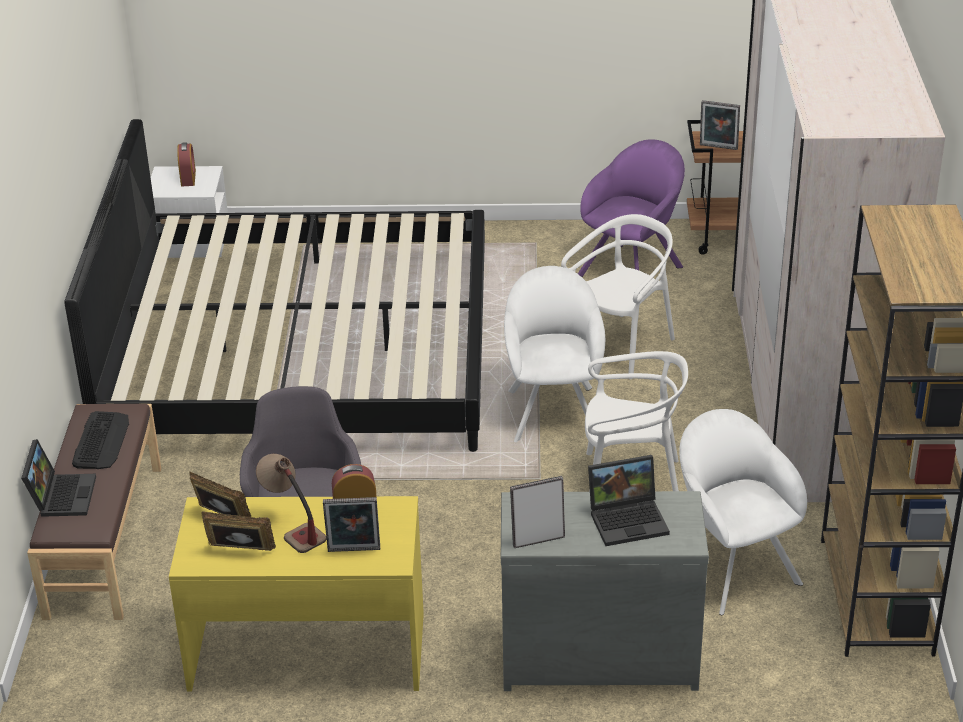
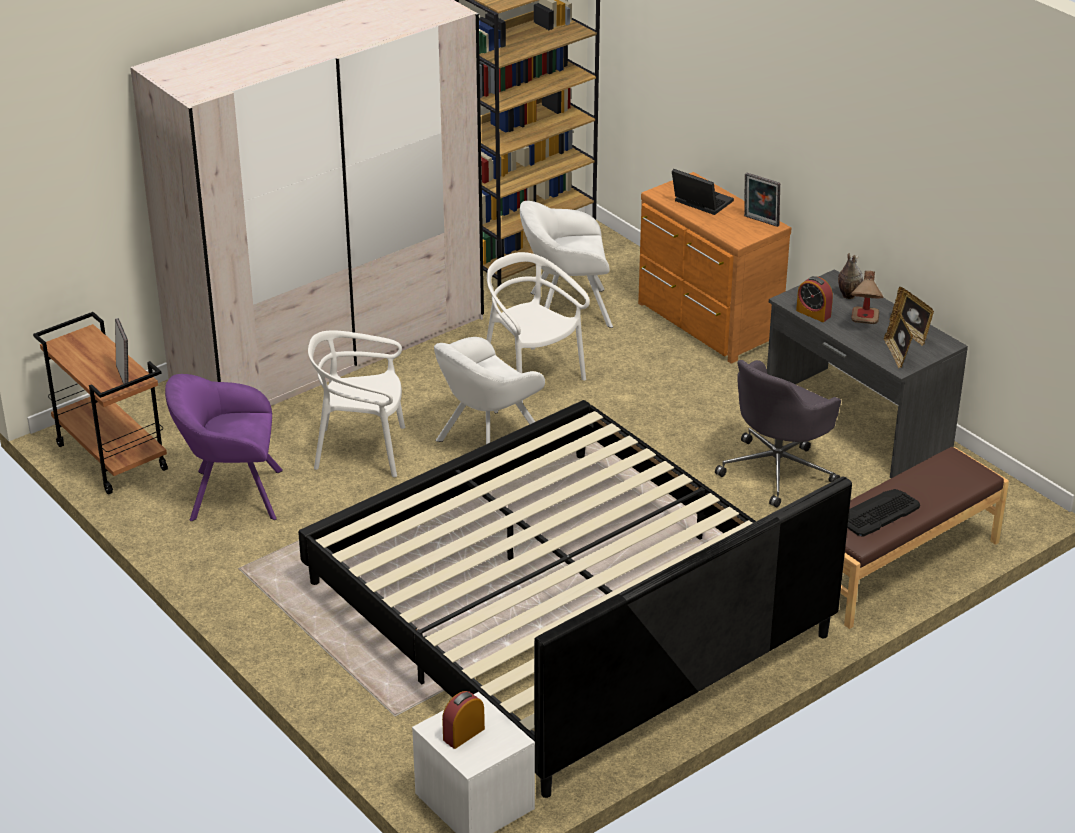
camera: 130 degrees left, 0 degrees up
laptop [21,439,96,517] -> none
yellow desk [169,496,424,692] -> grey desk [767,269,968,478]
picture frame [323,497,380,552] -> vase [838,253,863,299]
grey dresser [501,491,709,691] -> brown dresser [638,172,791,363]
white armchair [679,409,807,615] -> white armchair turned 60 degrees clockwise [520,201,613,328]

